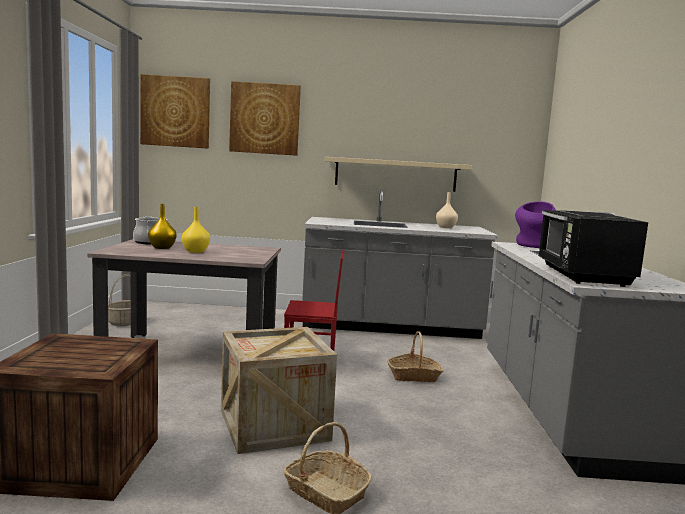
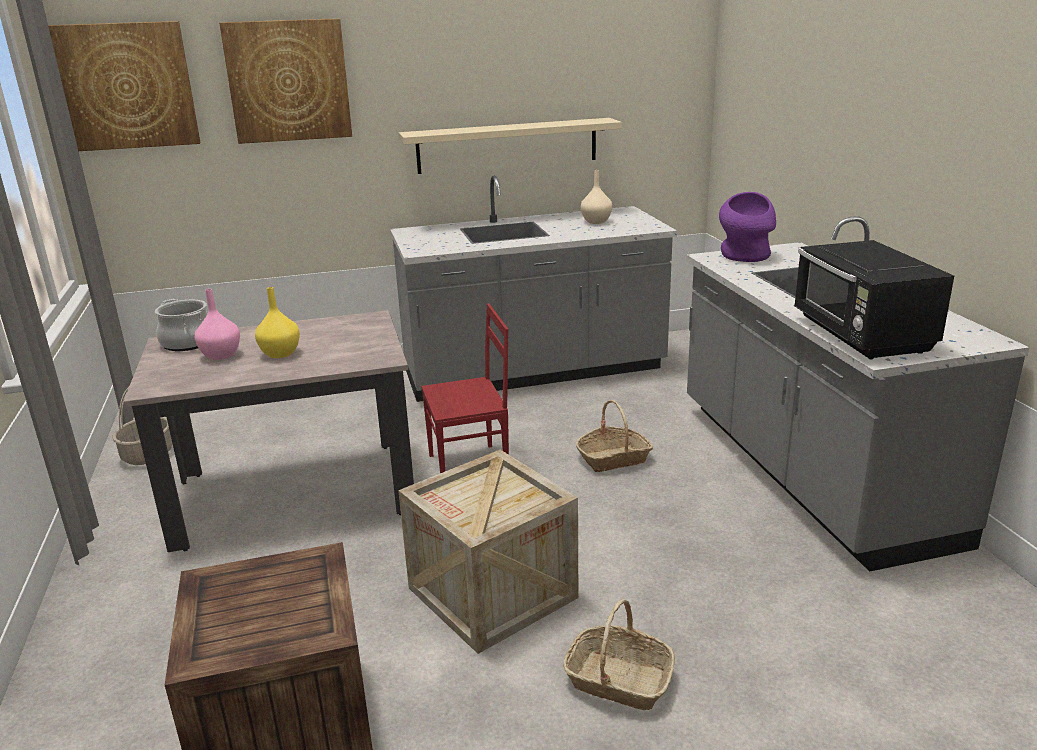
camera: 15 degrees left, 15 degrees up
yellow vase [148,204,177,249] -> pink vase [195,289,240,360]

